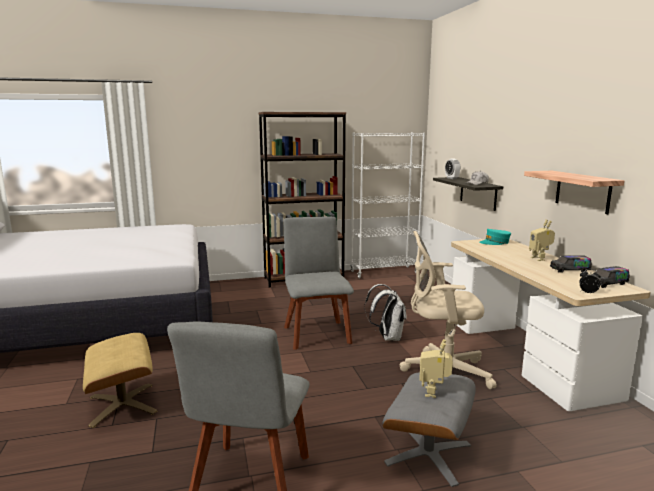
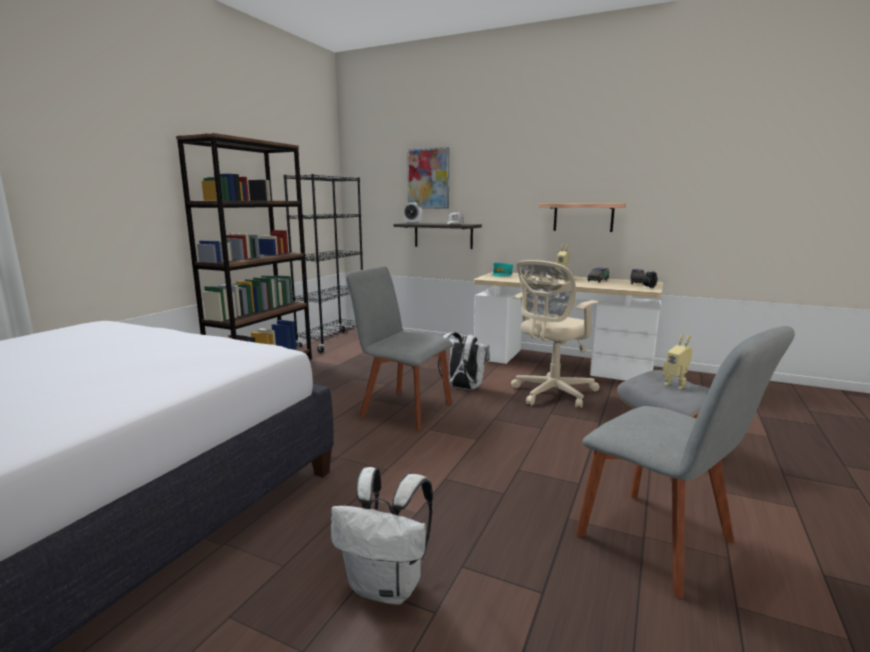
camera: 50 degrees left, 0 degrees up
beige ottoman [83,333,157,428] -> white backpack [331,467,433,605]
white bookcase [350,132,425,278] -> black bookcase [284,174,363,353]
none -> picture [407,147,449,209]

